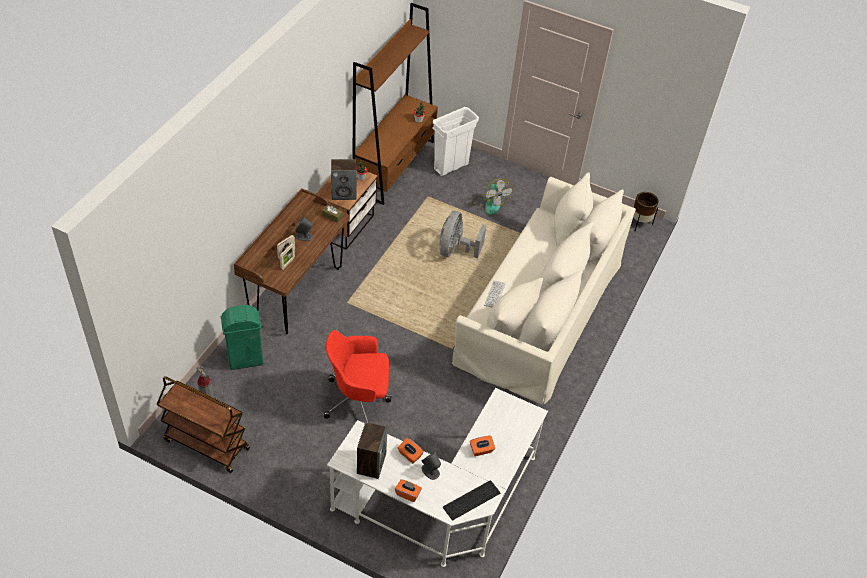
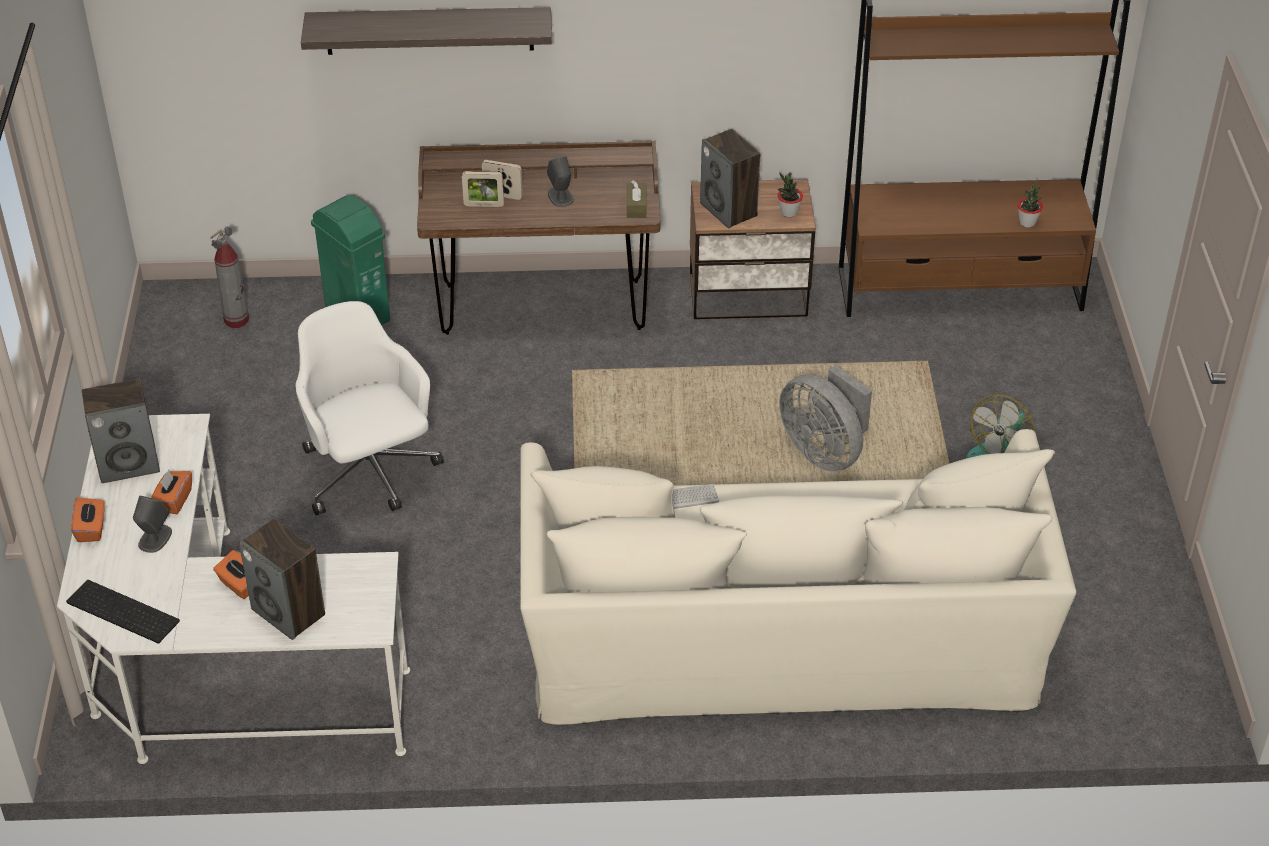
camera: 65 degrees right, 5 degrees down
brown cart [156,376,250,473] -> none
red office chair [324,330,392,423] -> white office chair [295,301,444,516]
white trash can [432,107,479,176] -> none
grey fan [439,211,486,258] -> grey fan turned 120 degrees counterclockwise [779,365,872,472]
brown planter [633,192,659,231] -> none
none -> speaker [239,519,325,640]
none -> shelf [301,7,552,55]

